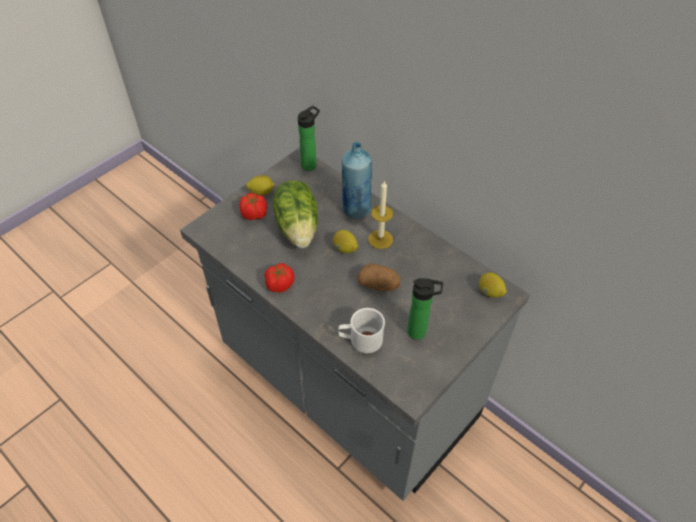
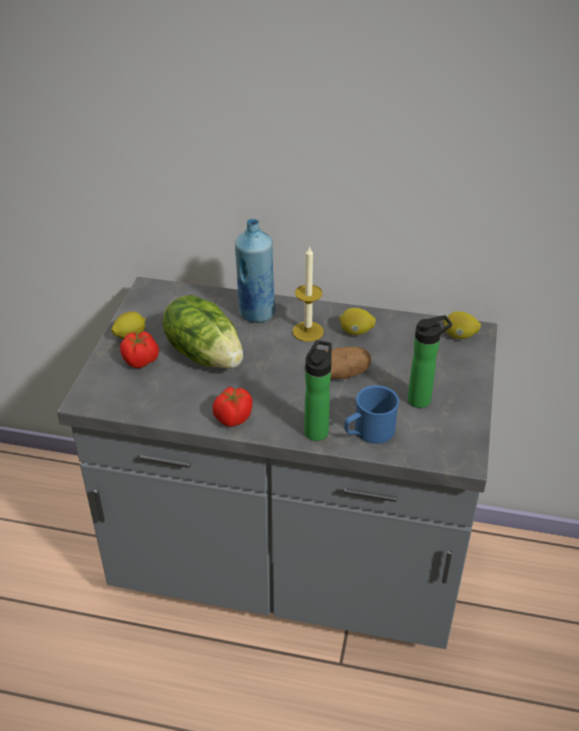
camera: 30 degrees left, 10 degrees down
bottle [298,106,320,171] -> bottle moved to [304,340,332,441]
lemon [333,230,358,253] -> lemon moved to [339,308,376,335]
white mug [338,308,385,353] -> blue mug [345,385,399,444]

